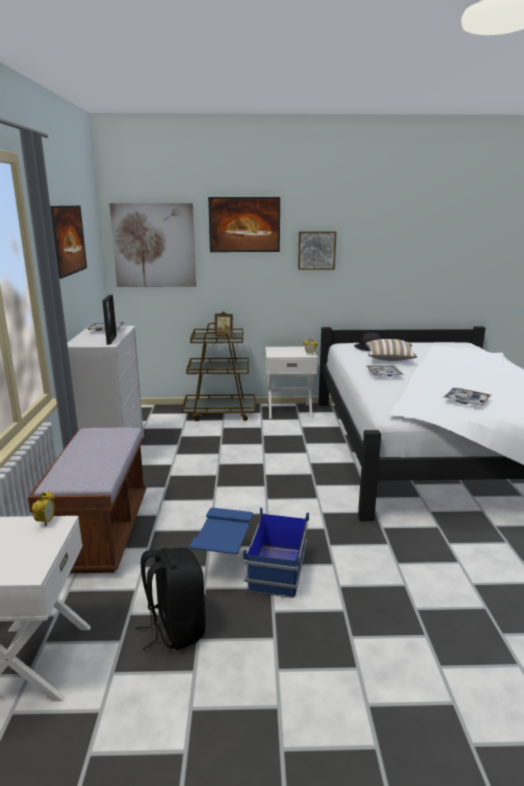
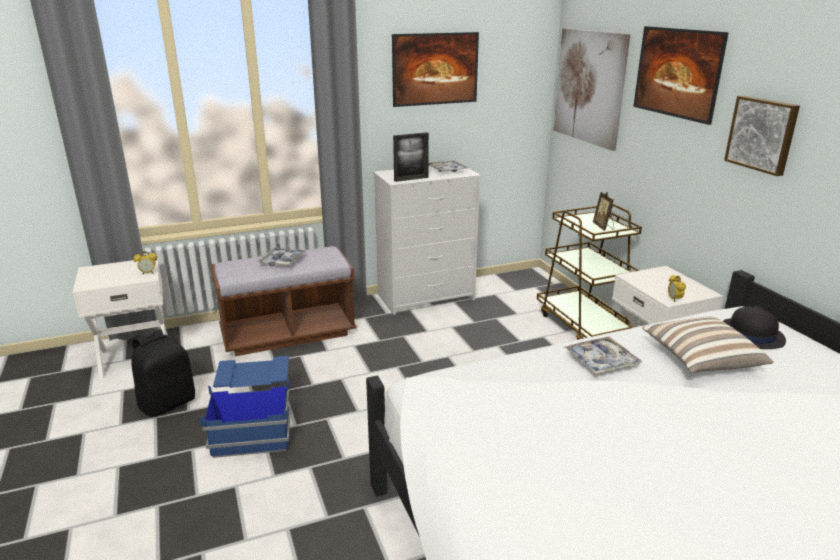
camera: 70 degrees right, 5 degrees up
tray [443,388,492,406] -> tray moved to [257,248,306,266]

